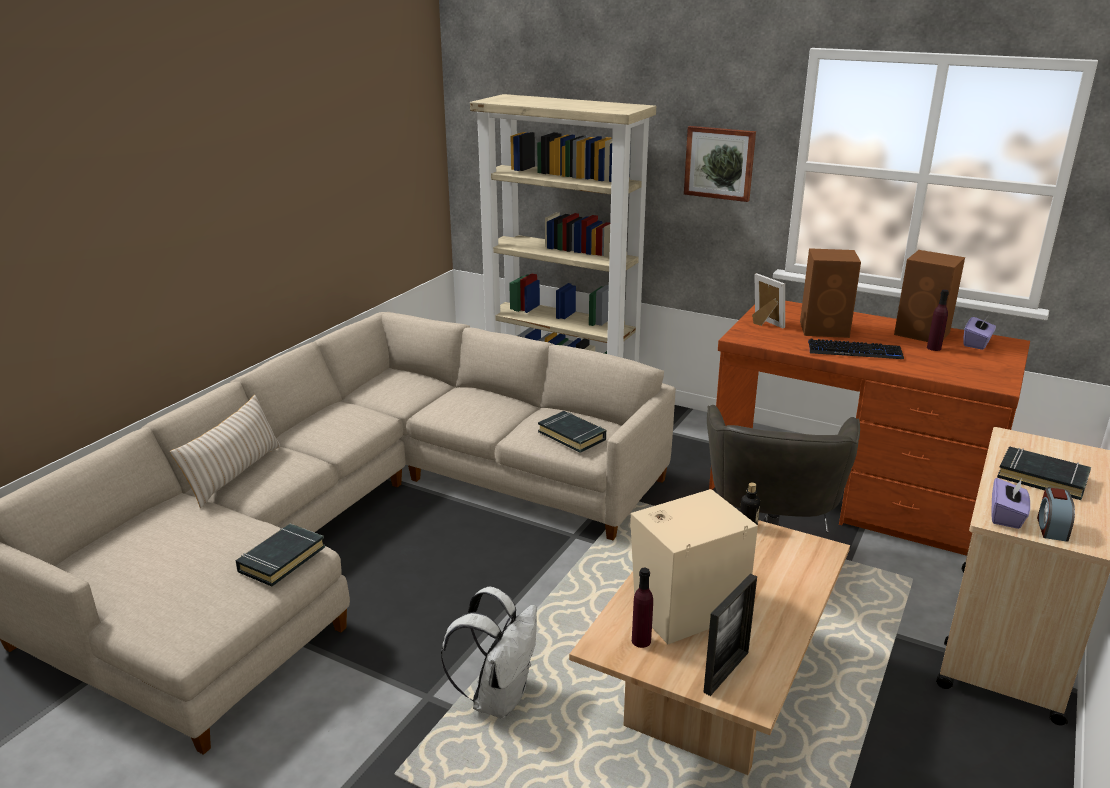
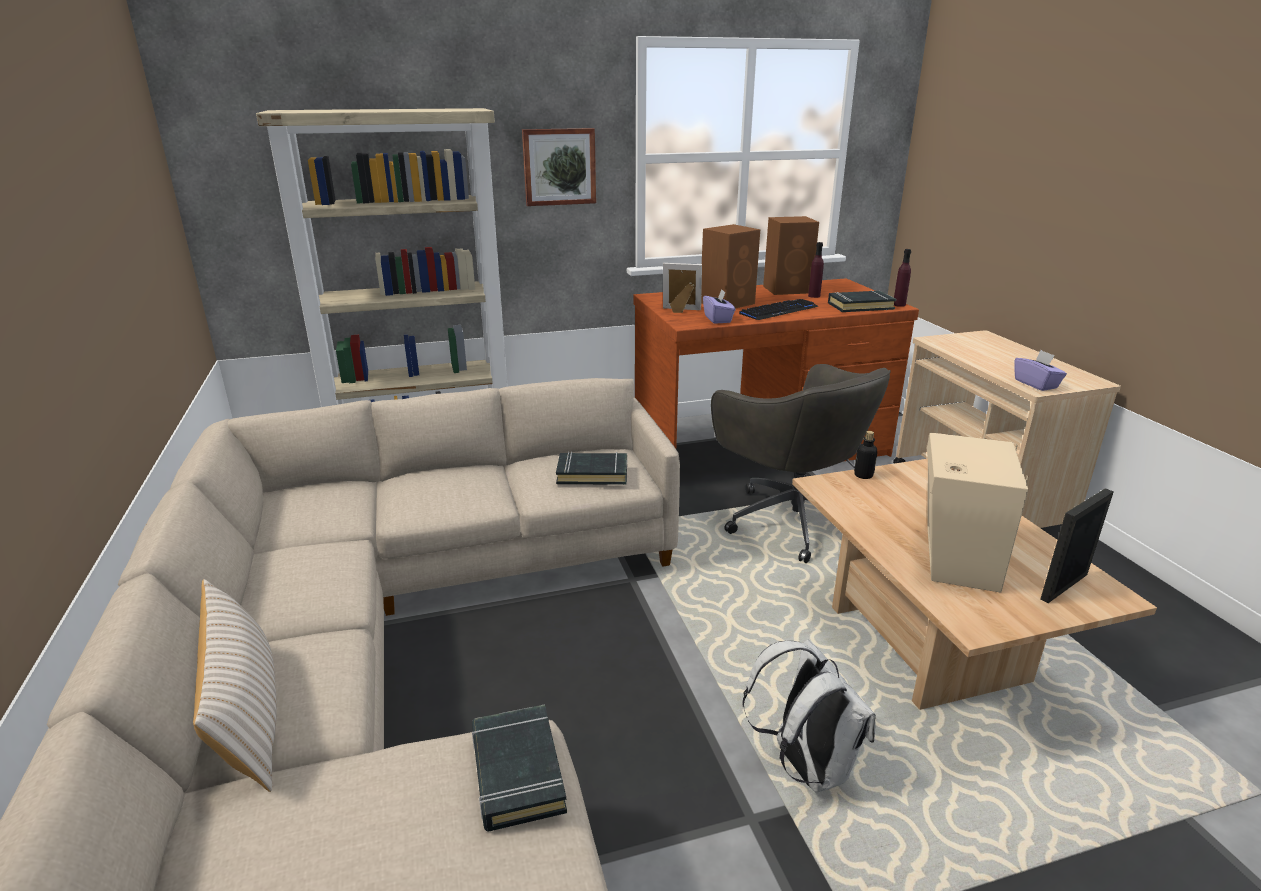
camera: 45 degrees left, 0 degrees up
purple bottle [632,568,653,648] -> purple bottle moved to [894,249,911,307]
picture frame [703,574,757,696] -> picture frame turned 120 degrees counterclockwise [1040,488,1114,603]
purple tissue box [964,314,996,350] -> purple tissue box moved to [703,289,735,324]
black book [997,446,1091,500] -> black book moved to [828,290,896,312]
alarm clock [1037,487,1075,542] -> none

